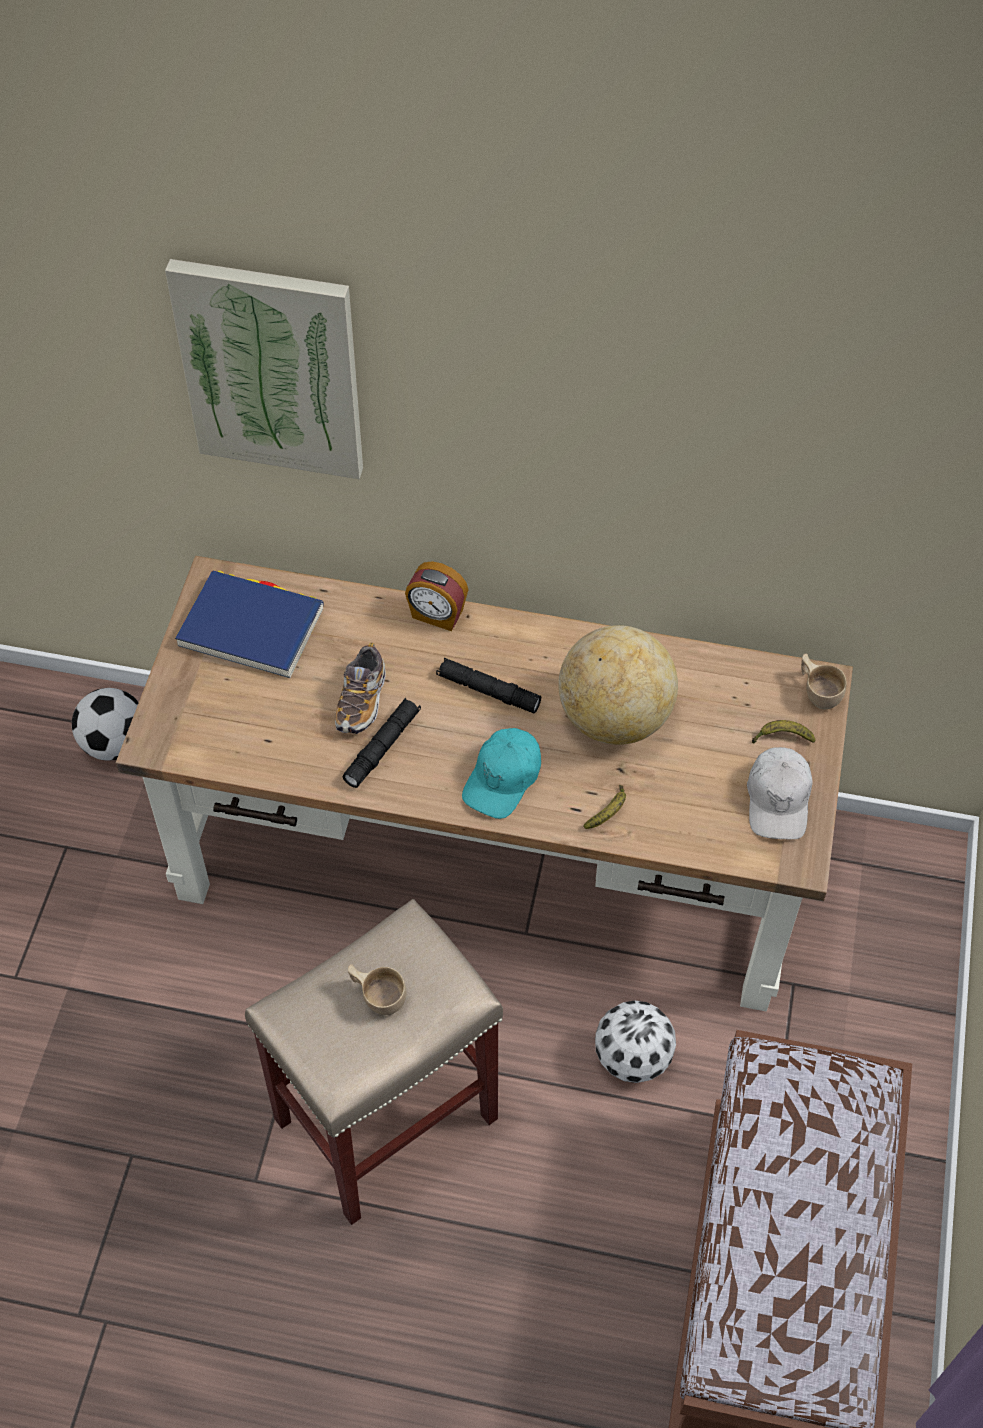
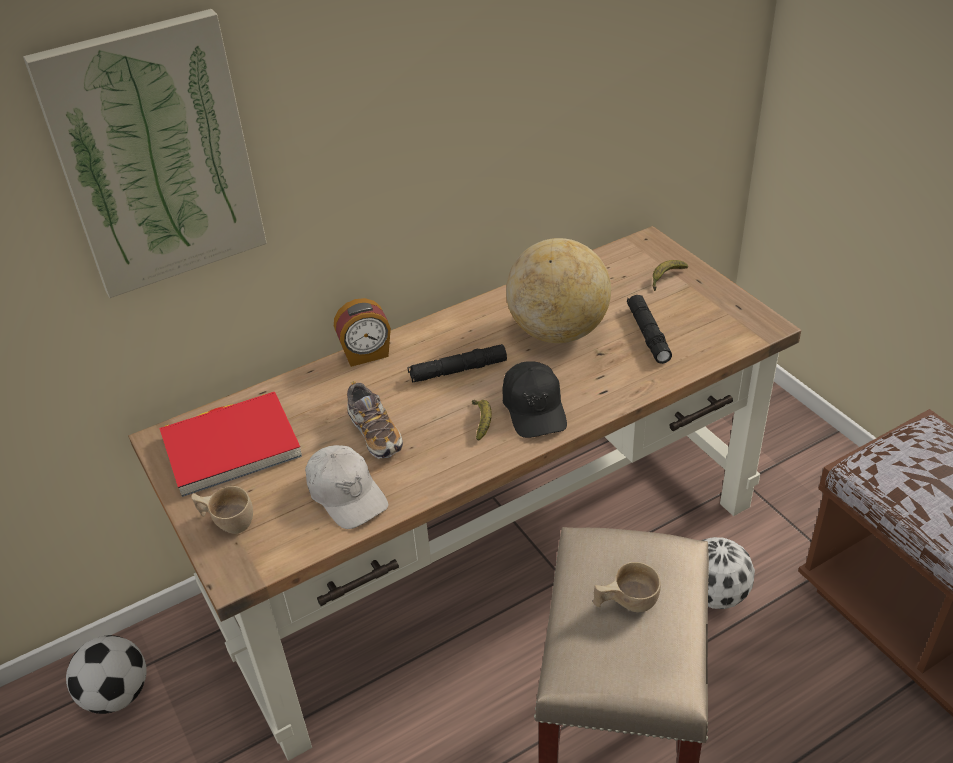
camera: 40 degrees left, 15 degrees down
blue book [175,570,324,678] -> red book [160,392,302,497]
black flashlight [342,697,421,788] -> black flashlight moved to [627,295,672,364]
turquoise cap [462,728,541,819] -> black cap [502,361,567,438]
banana [583,785,626,829] -> banana moved to [472,400,492,441]
white cap [747,747,813,839] -> white cap moved to [305,445,388,529]
beige cup [801,654,847,710] -> beige cup moved to [191,486,253,534]

